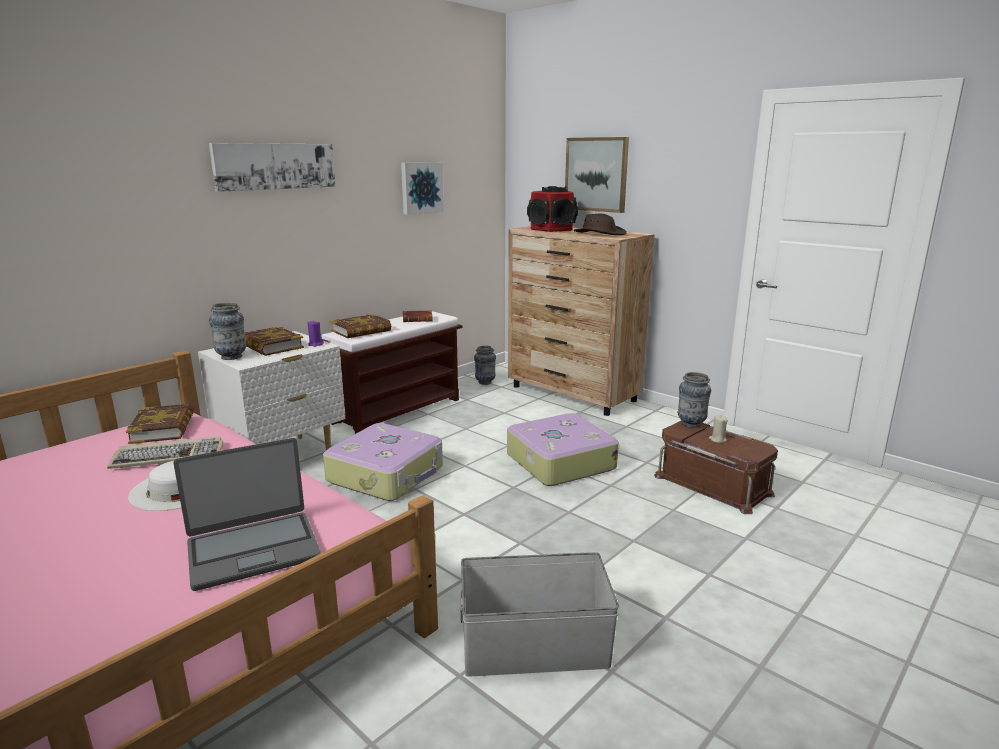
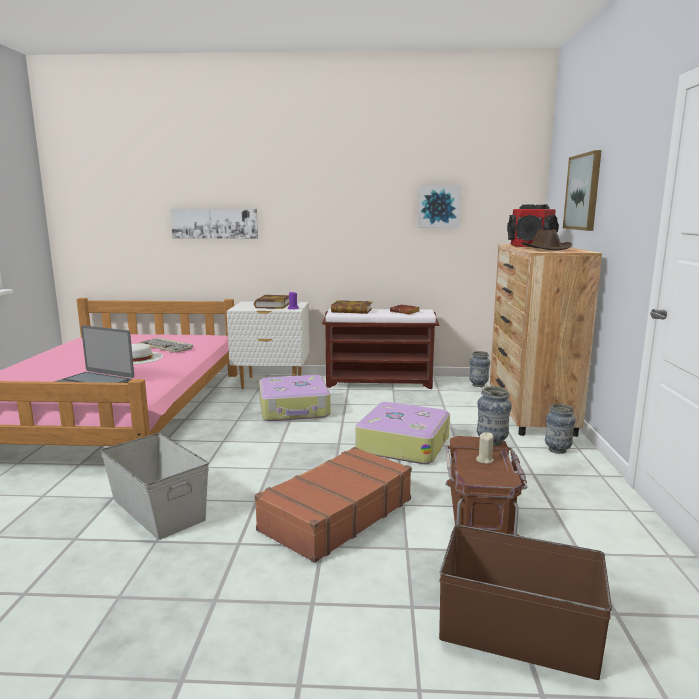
camera: 50 degrees right, 5 degrees down
book [126,404,194,444] -> none
picture [209,143,336,192] -> picture moved to [170,209,258,239]
vase [209,302,246,360] -> vase moved to [545,404,576,454]
none -> brown suitcase [255,447,412,563]
none -> brown storage box [439,525,612,680]

